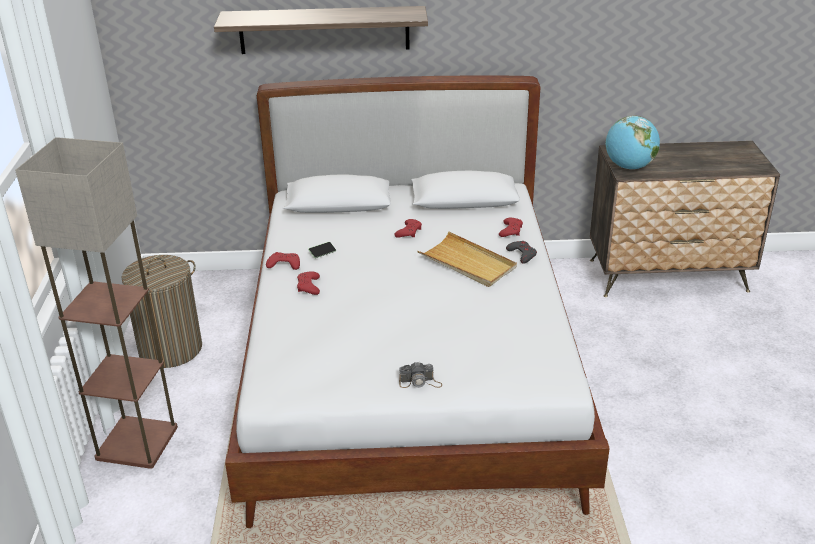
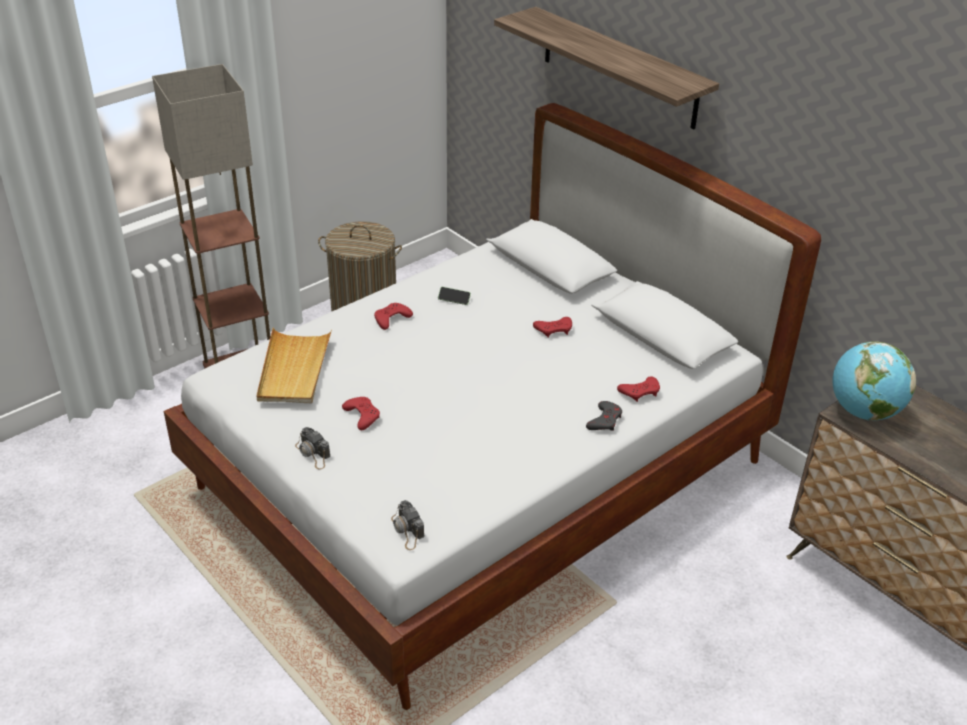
camera: 50 degrees right, 5 degrees up
red game controller [266,252,300,270] -> red game controller moved to [342,397,380,430]
beige tray [418,231,517,287] -> beige tray moved to [256,327,332,403]
none -> camera [391,500,424,550]

